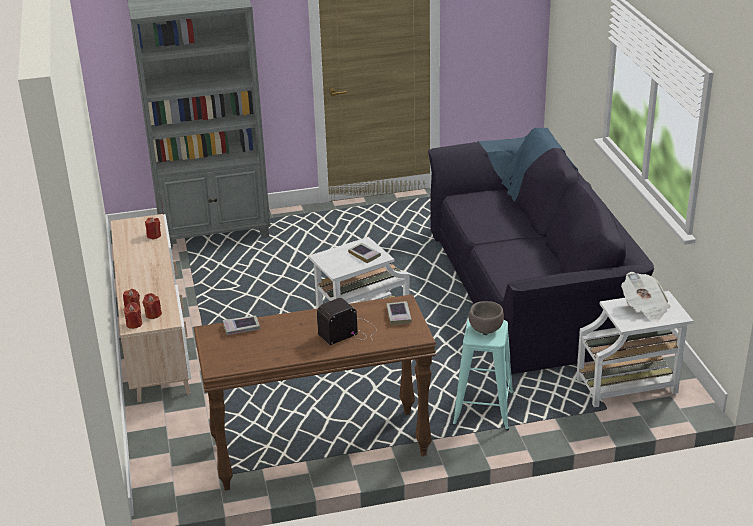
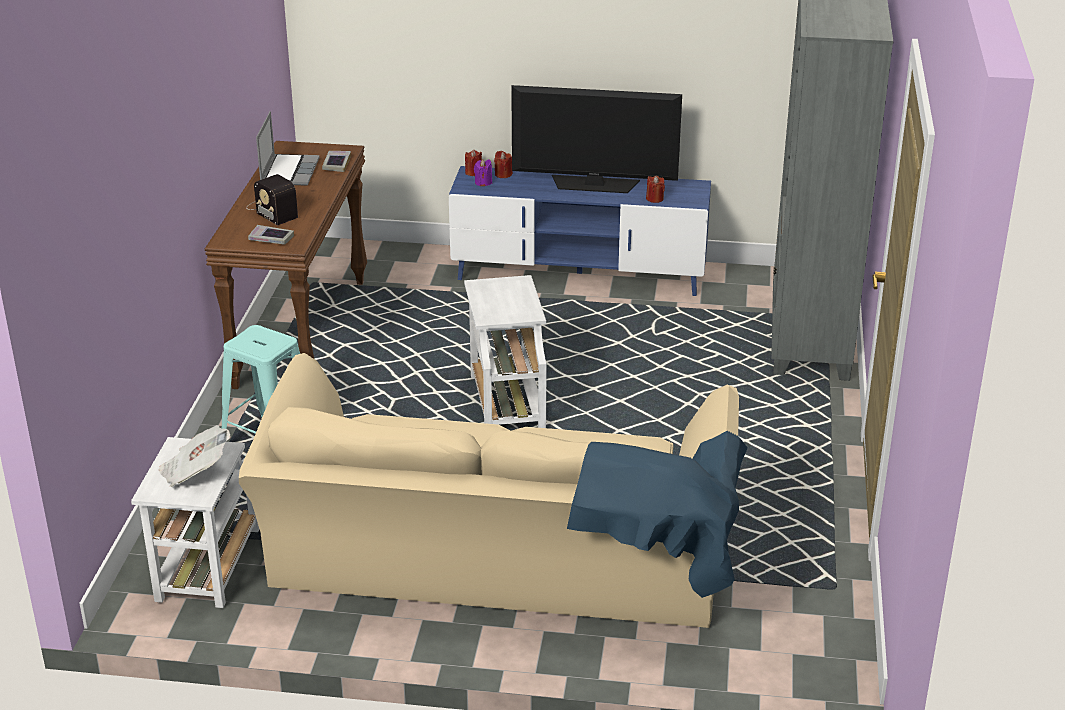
camera: 110 degrees right, 0 degrees up
beige tv stand [111,214,191,402] -> blue tv stand [449,166,711,296]
red candle [143,293,162,319] -> purple candle [474,159,492,186]
radio [317,298,377,345] -> radio turned 150 degrees clockwise [246,174,298,225]
book [348,243,381,263] -> none
black sofa [428,128,654,374] -> beige sofa [239,353,748,628]
brown bowl [468,301,504,334] -> none
none -> laptop [256,111,320,186]
none -> television [511,85,682,193]

